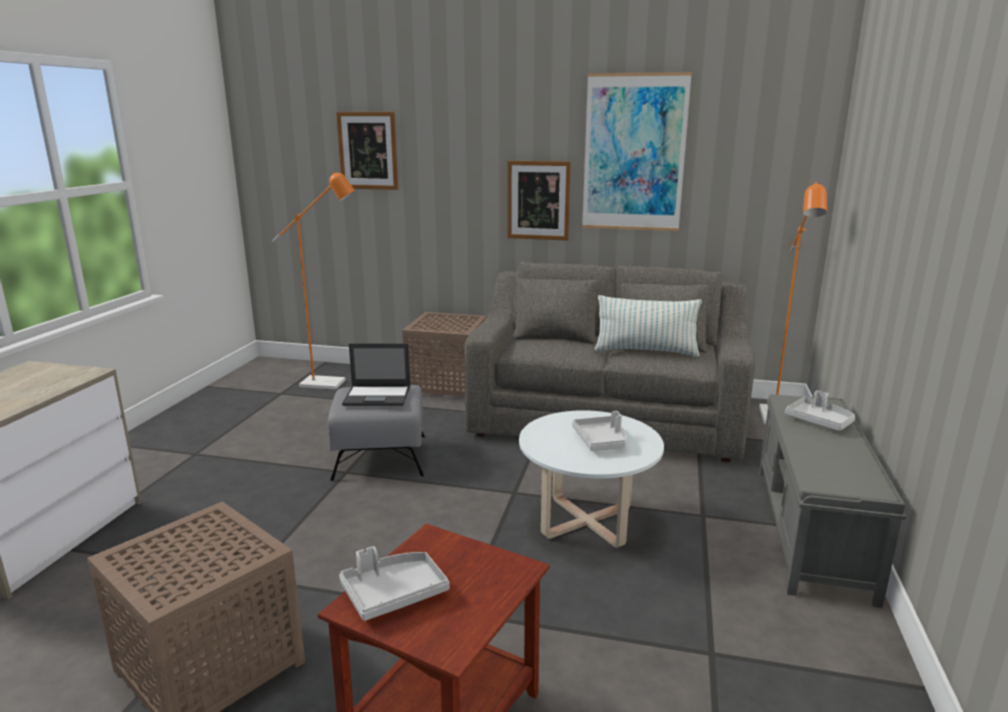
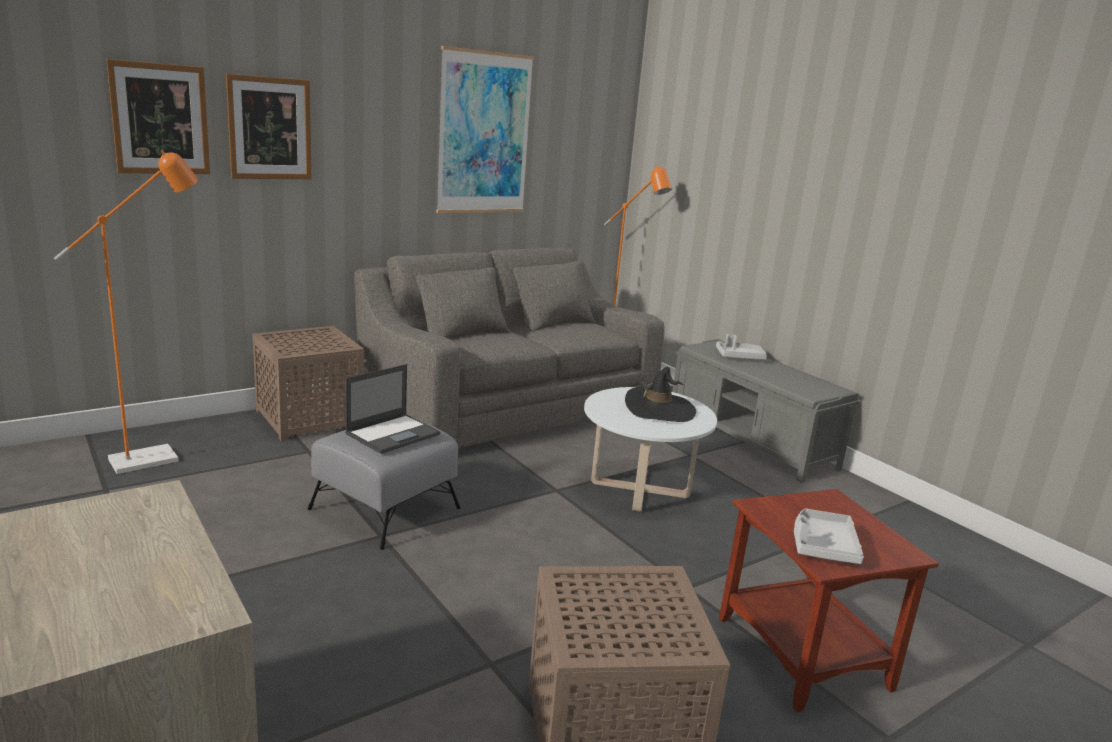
camera: 50 degrees left, 0 degrees up
picture [507,161,571,241] -> picture moved to [226,74,312,179]
grey tray [572,411,627,451] -> black hat [625,367,696,422]
pillow [594,295,702,357] -> none

